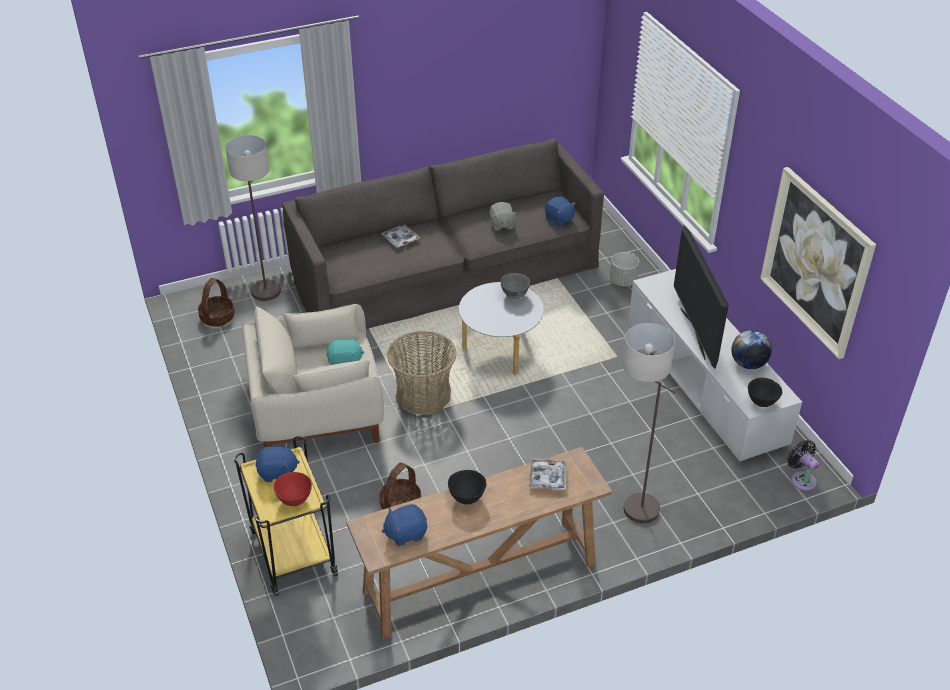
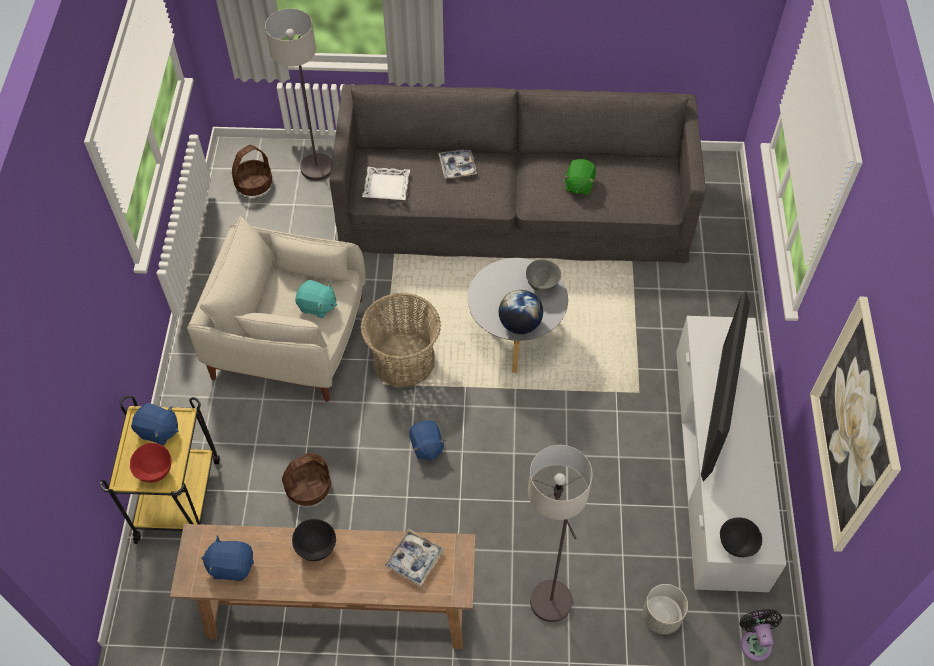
camera: 25 degrees right, 15 degrees up
grey plush toy [490,202,517,231] -> green plush toy [564,159,596,195]
blue plush toy [545,197,576,226] -> blue plush toy moved to [409,420,445,461]
grey planter [610,252,639,286] -> grey planter moved to [643,584,688,634]
globe [731,330,772,369] -> globe moved to [499,290,543,334]
none -> white tray [362,167,410,200]

